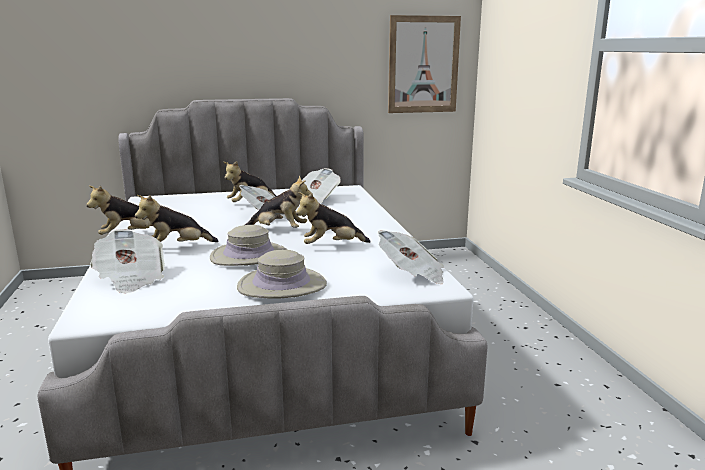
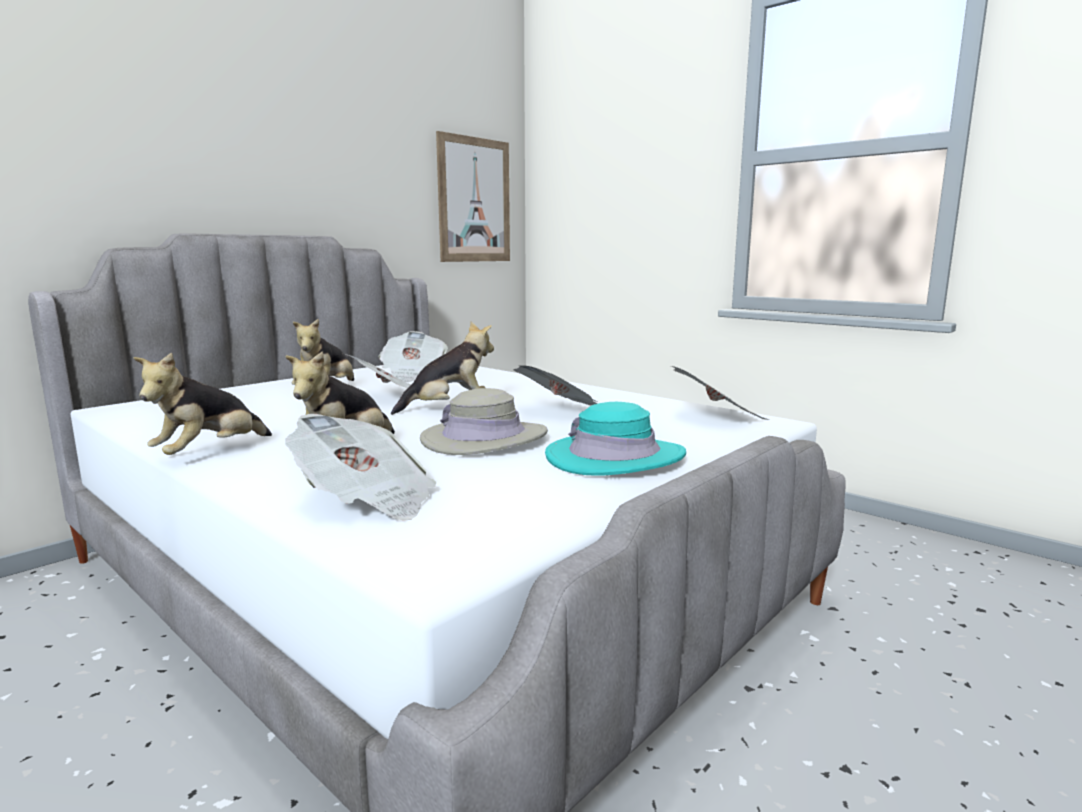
camera: 35 degrees left, 5 degrees down
beige hat [237,250,327,299] -> turquoise hat [545,402,686,476]
plush toy [296,192,371,244] -> newspaper [514,365,598,405]

